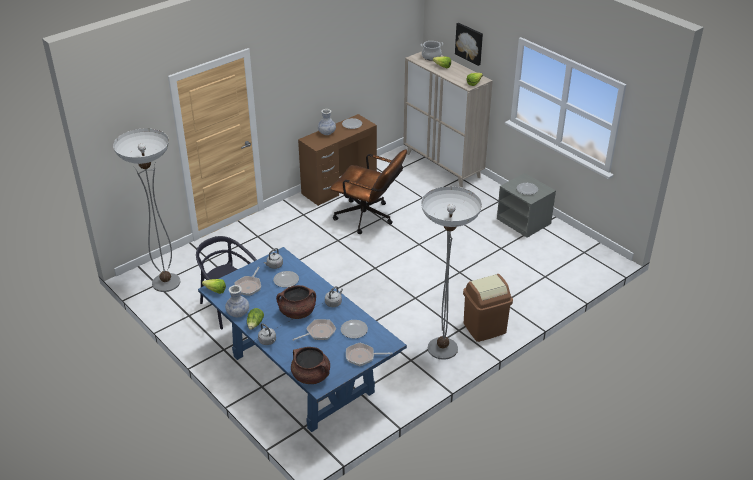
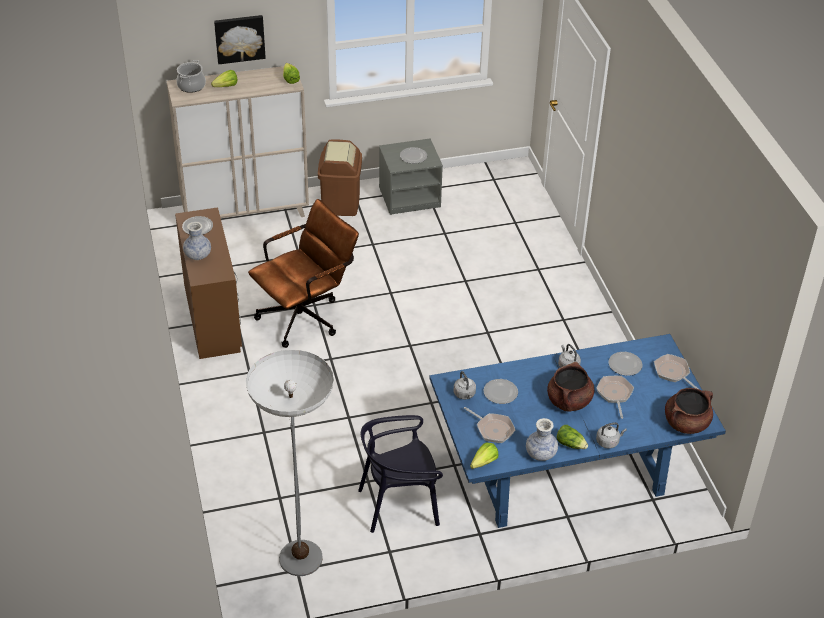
camera: 65 degrees left, 5 degrees up
frying pan [346,343,392,366] -> frying pan turned 120 degrees clockwise [654,354,700,390]
floor lamp [421,186,482,360] -> none
brown trash can [463,274,513,342] -> brown trash can moved to [318,140,362,216]

